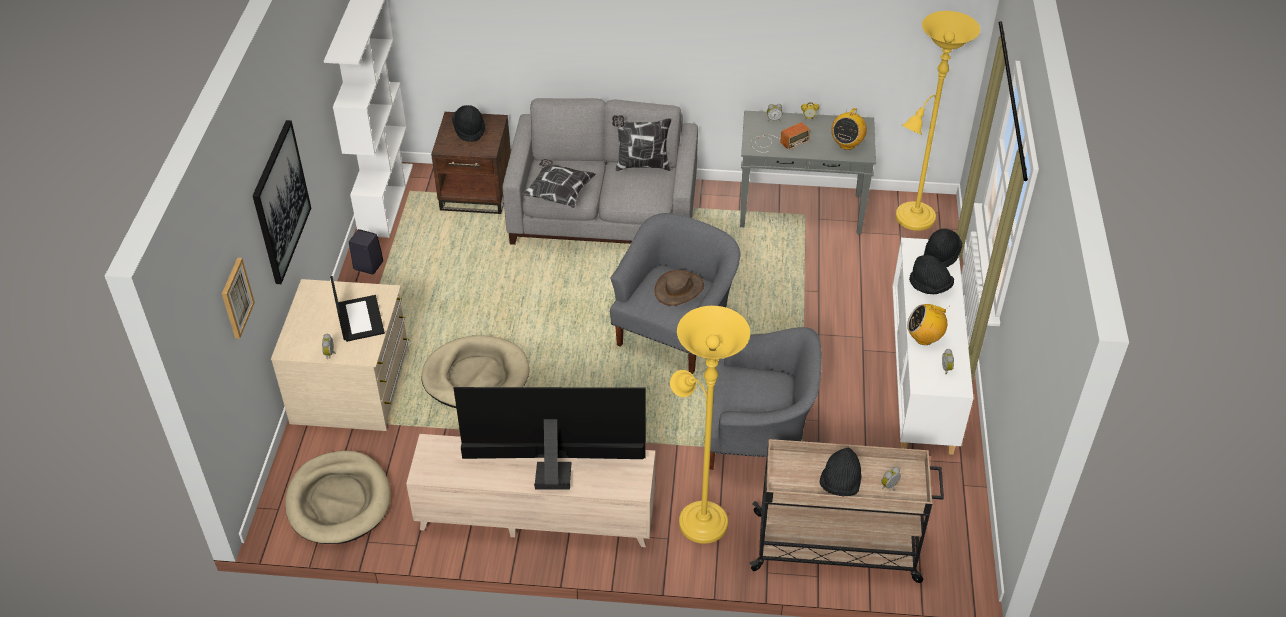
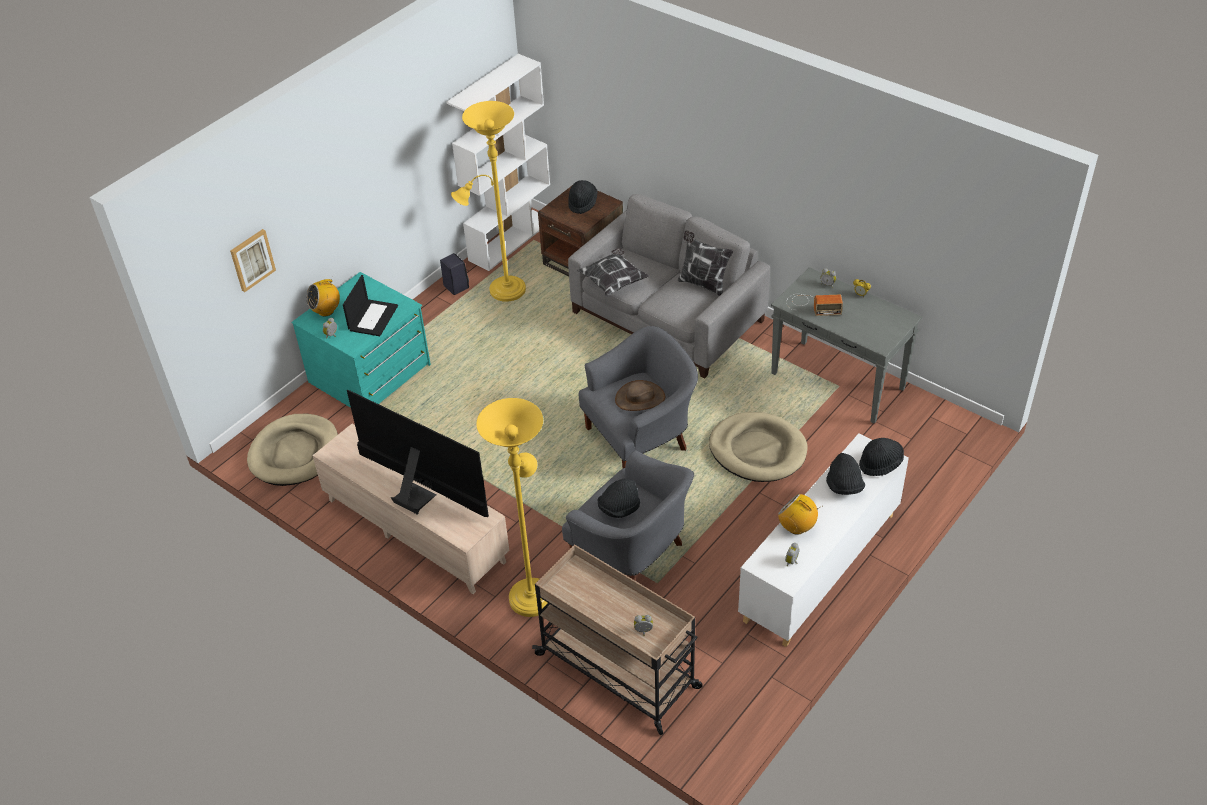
camera: 35 degrees right, 0 degrees up
picture [252,120,311,284] -> none
beige dresser [271,279,409,431] -> turquoise dresser [292,272,431,408]
beige dog bed [421,335,529,408] -> beige dog bed moved to [709,412,808,482]
black hat [820,447,862,497] -> black hat moved to [598,479,640,518]
radio [831,108,867,150] -> radio moved to [307,277,340,317]
yellow floor lamp [896,11,980,231] -> yellow floor lamp moved to [451,101,526,302]

